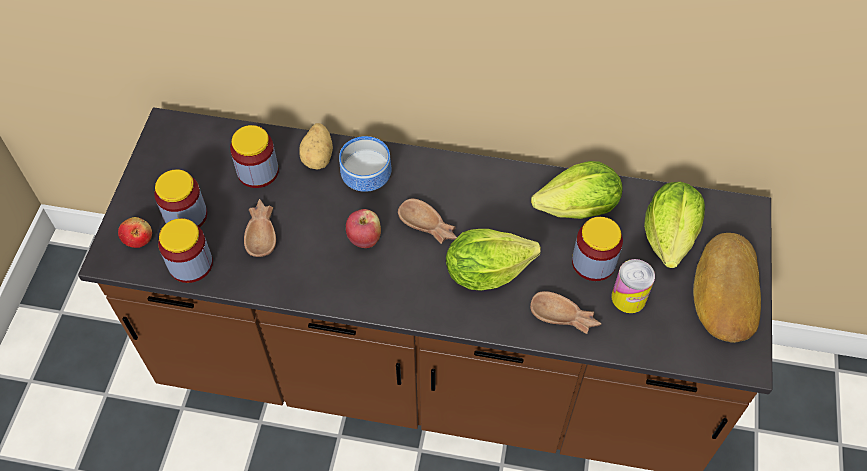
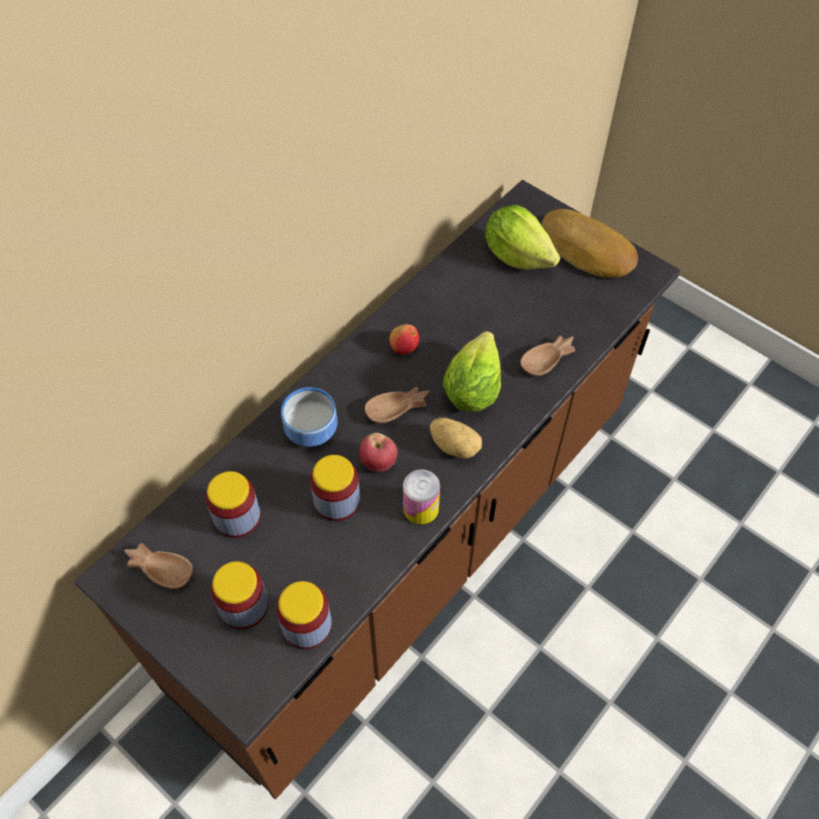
camera: 60 degrees left, 0 degrees up
apple [118,217,152,248] -> apple moved to [390,324,419,355]
brown bowl [244,199,276,257] -> brown bowl moved to [124,543,193,589]
potato [299,123,333,170] -> potato moved to [430,418,482,459]
lettuce [531,161,623,219] -> none
jar [572,217,623,281] -> jar moved to [310,455,360,521]
can [611,259,655,313] -> can moved to [403,469,440,525]

